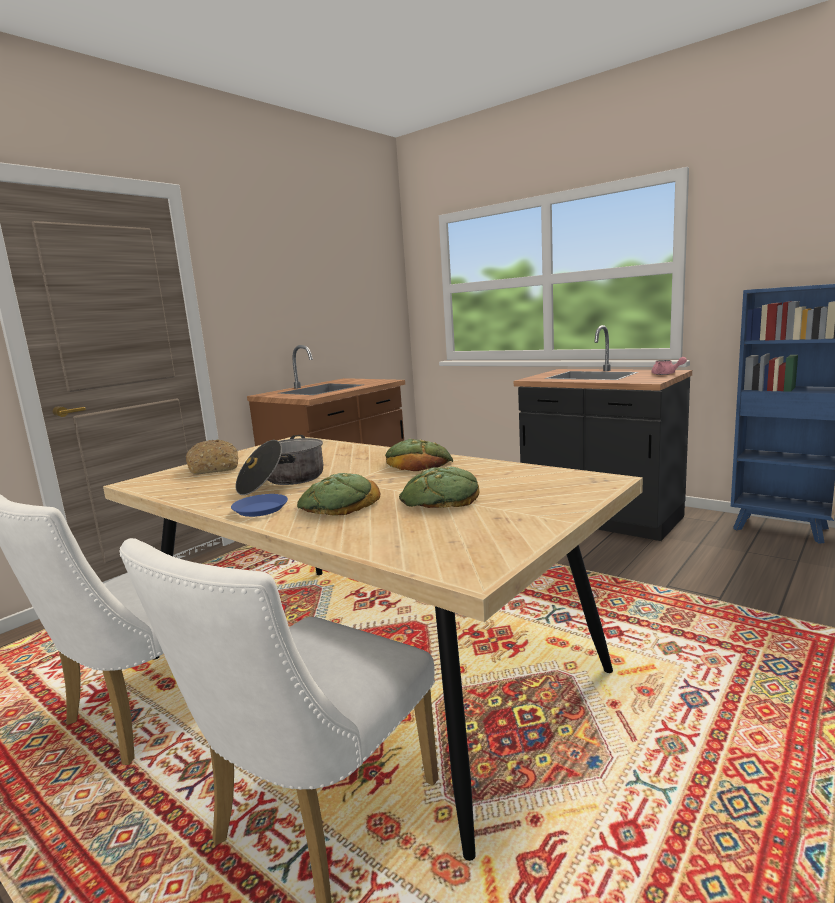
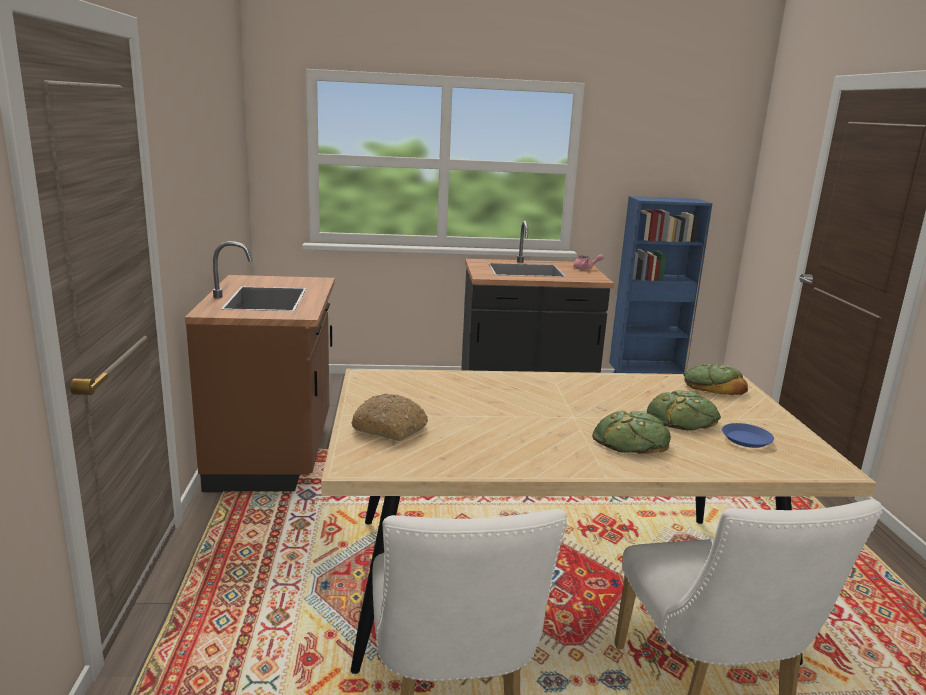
camera: 45 degrees left, 5 degrees up
blue plate [231,494,288,517] -> blue plate moved to [722,423,774,448]
cooking pot [235,435,323,495] -> none
bread [385,439,453,471] -> bread moved to [684,364,748,395]

